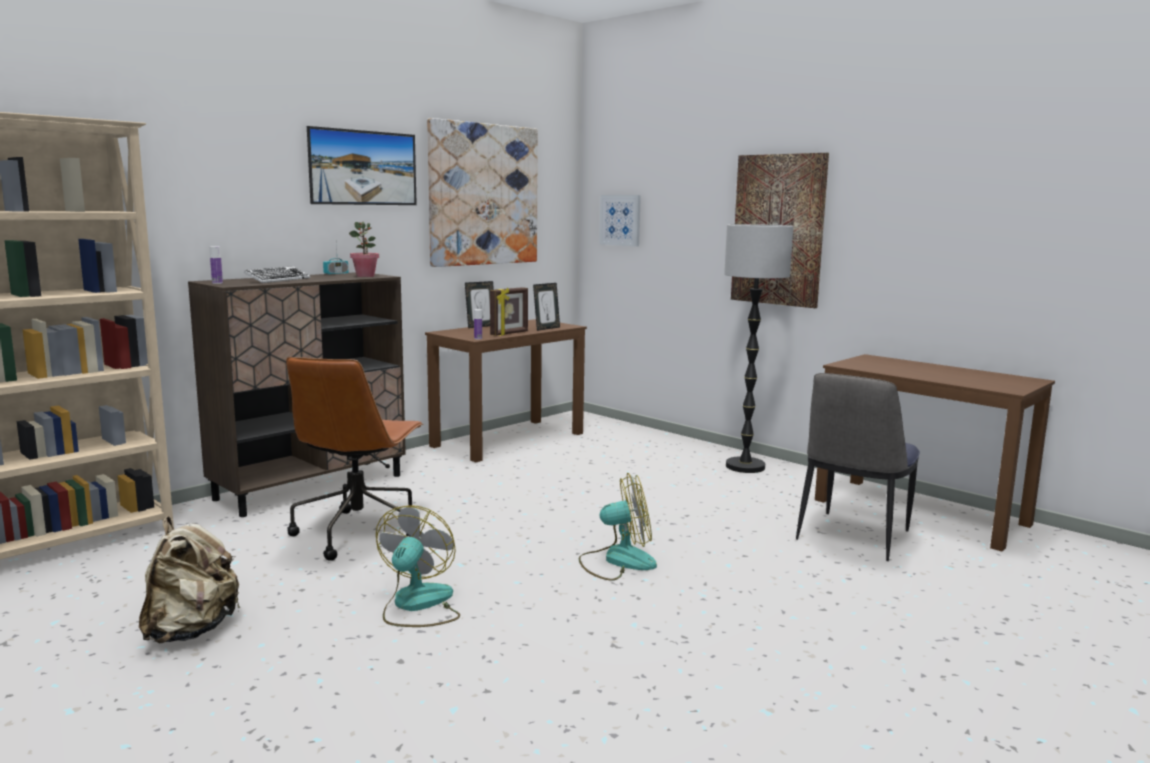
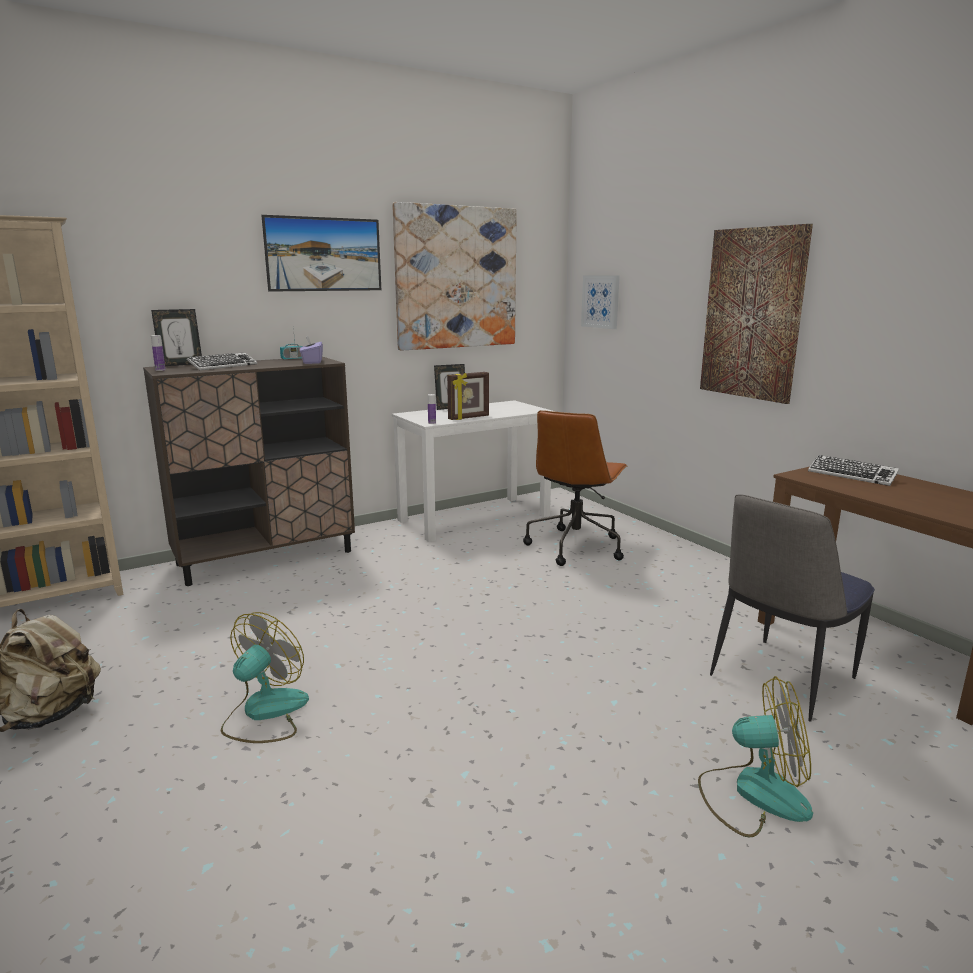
camera: 15 degrees right, 5 degrees up
brown office chair [286,357,423,561] -> brown office chair moved to [523,410,628,566]
potted plant [349,222,379,277] -> purple tissue box [299,336,323,364]
brown desk [425,319,587,462] -> white desk [392,400,555,542]
picture frame [533,283,560,331] -> picture frame moved to [151,309,202,366]
fan [579,473,657,580] -> fan moved to [698,676,813,837]
floor lamp [724,224,793,473] -> none
none -> keyboard [808,455,899,486]

